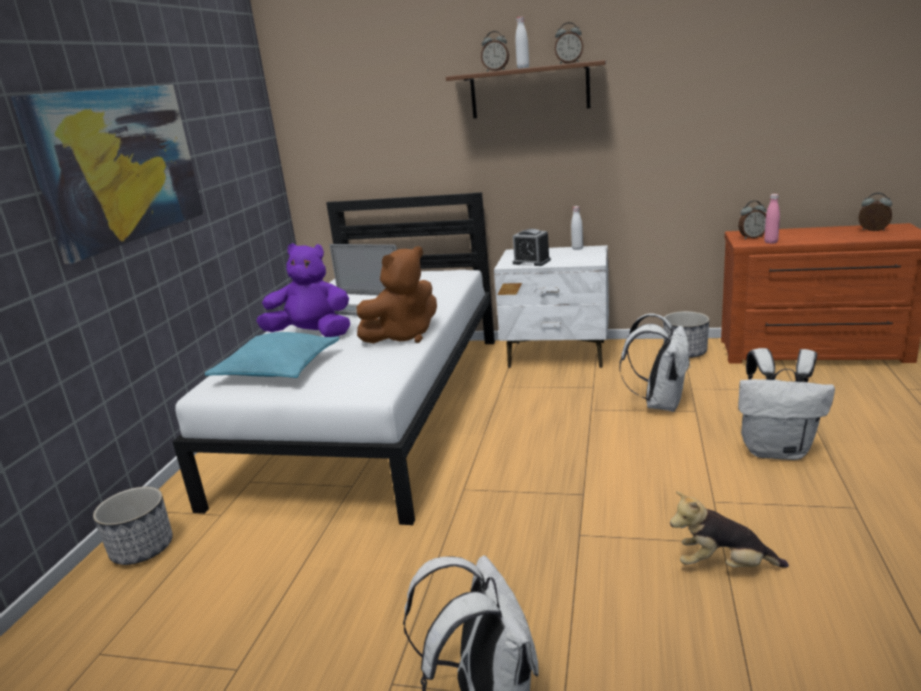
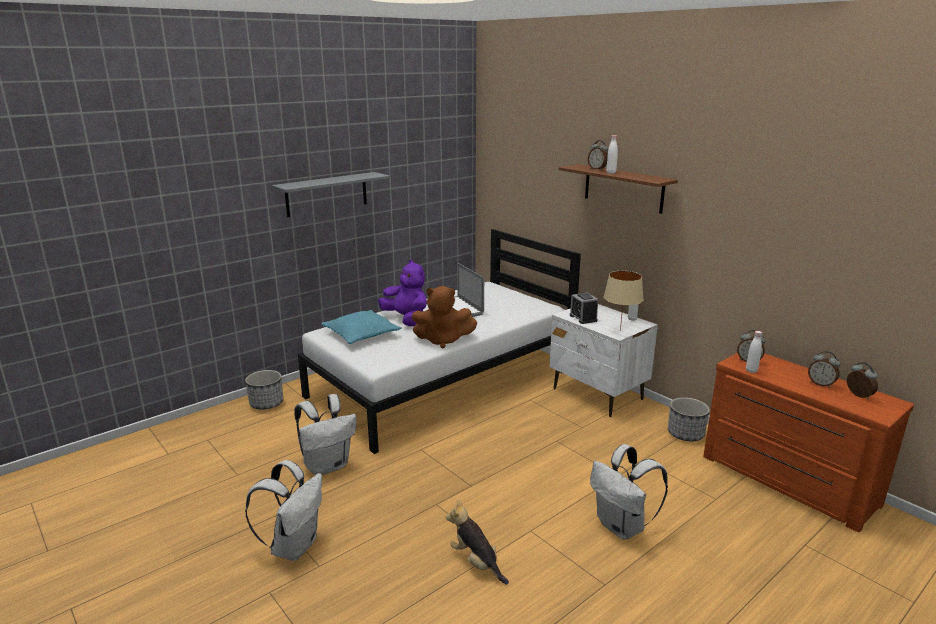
camera: 35 degrees right, 0 degrees up
picture [11,85,204,264] -> grey shelf [272,172,390,217]
alarm clock [555,22,583,64] -> alarm clock moved to [808,351,840,388]
white backpack [619,313,691,412] -> white backpack moved to [294,394,357,475]
pink bottle [764,194,780,244] -> white bottle [746,331,762,373]
none -> beige table lamp [604,271,644,331]

